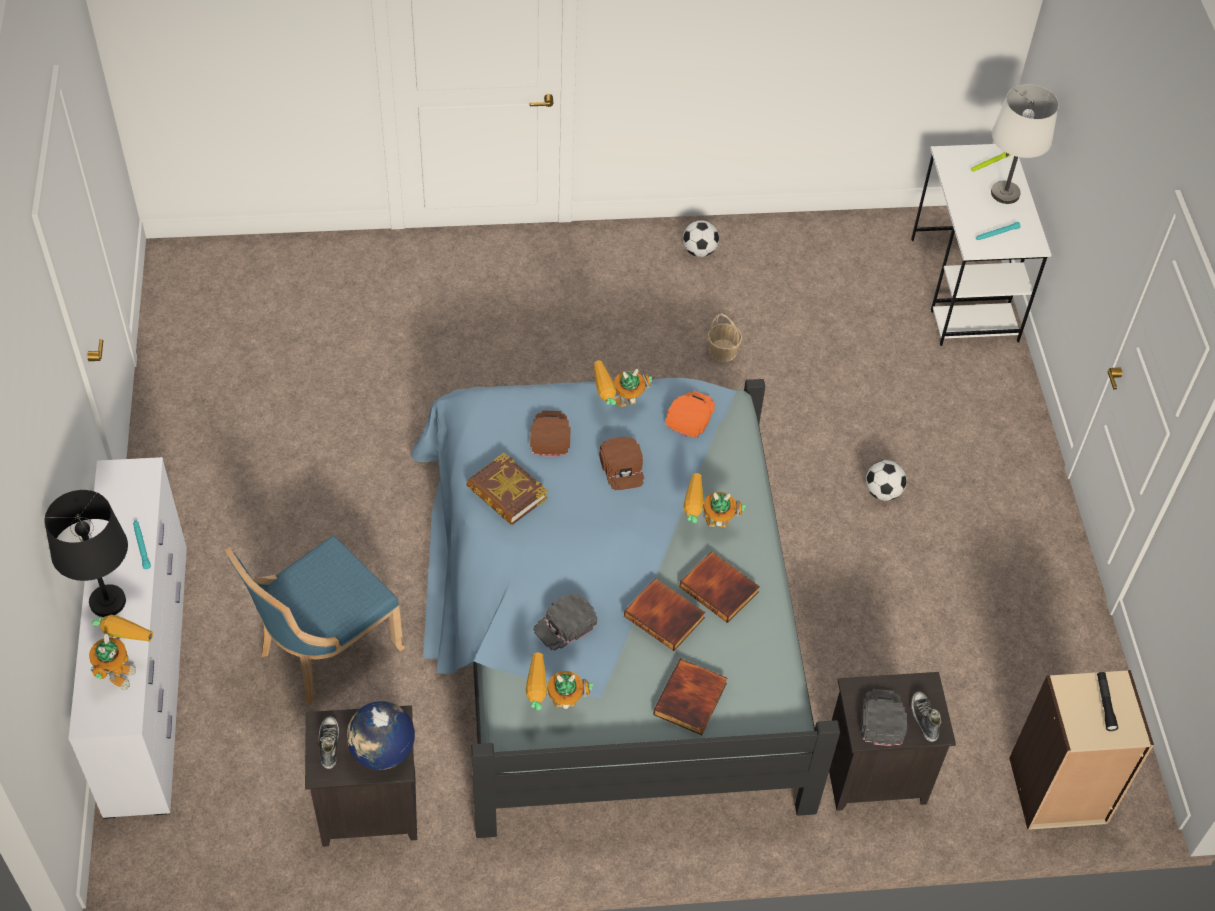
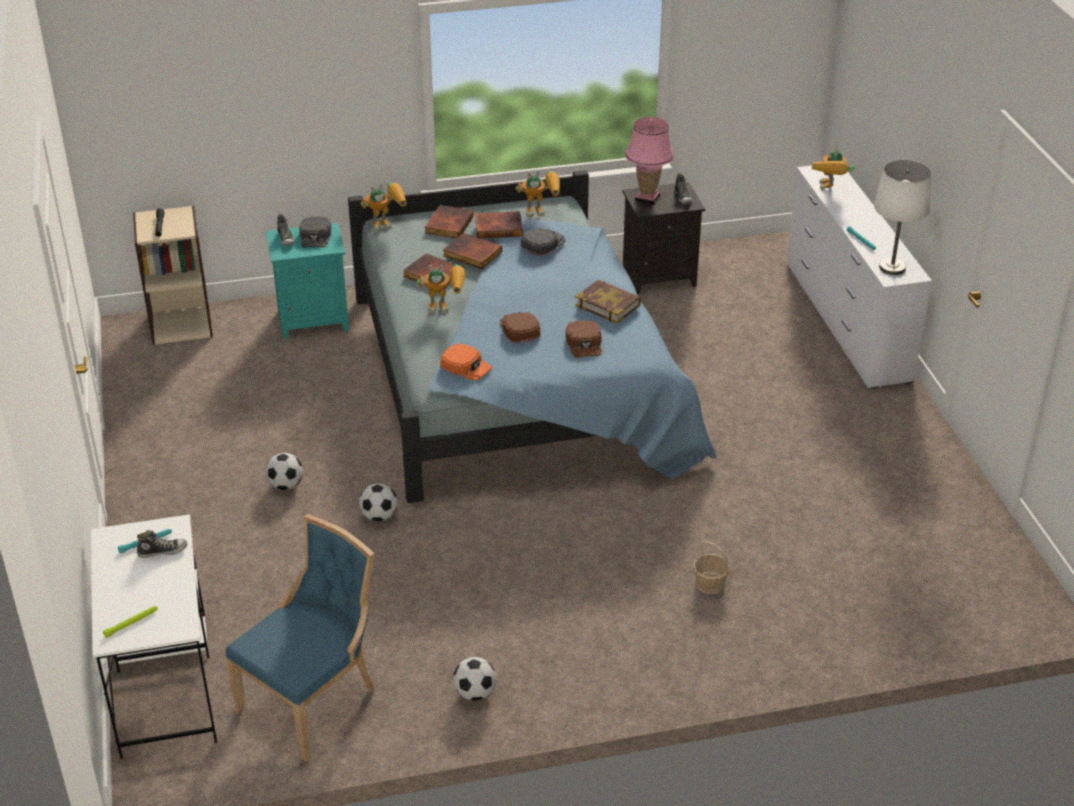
camera: 175 degrees right, 15 degrees down
black table lamp [45,490,128,617] -> none
blue chair [225,536,405,705] -> blue chair moved to [226,514,375,762]
globe [347,701,415,770] -> pink table lamp [625,117,675,204]
toy robot [594,360,652,407] -> toy robot moved to [360,183,407,232]
orange cap [666,391,715,438] -> orange cap turned 75 degrees counterclockwise [440,343,492,381]
basket [707,313,743,362] -> basket moved to [693,541,730,594]
black nightstand [829,672,956,811] -> turquoise nightstand [266,223,349,340]
white table lamp [991,84,1059,204] -> white table lamp moved to [874,160,932,275]
none -> shoe [137,530,188,558]
none -> football [359,483,397,522]
none -> book [475,211,523,238]

